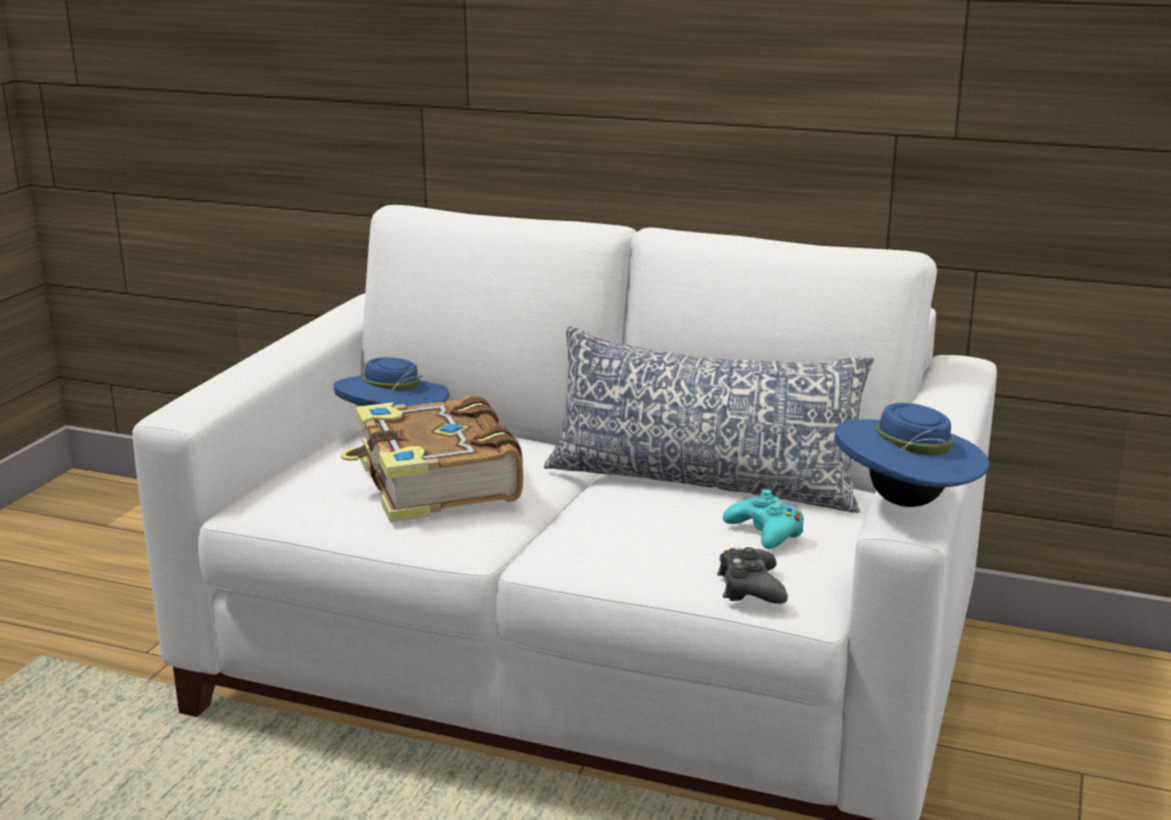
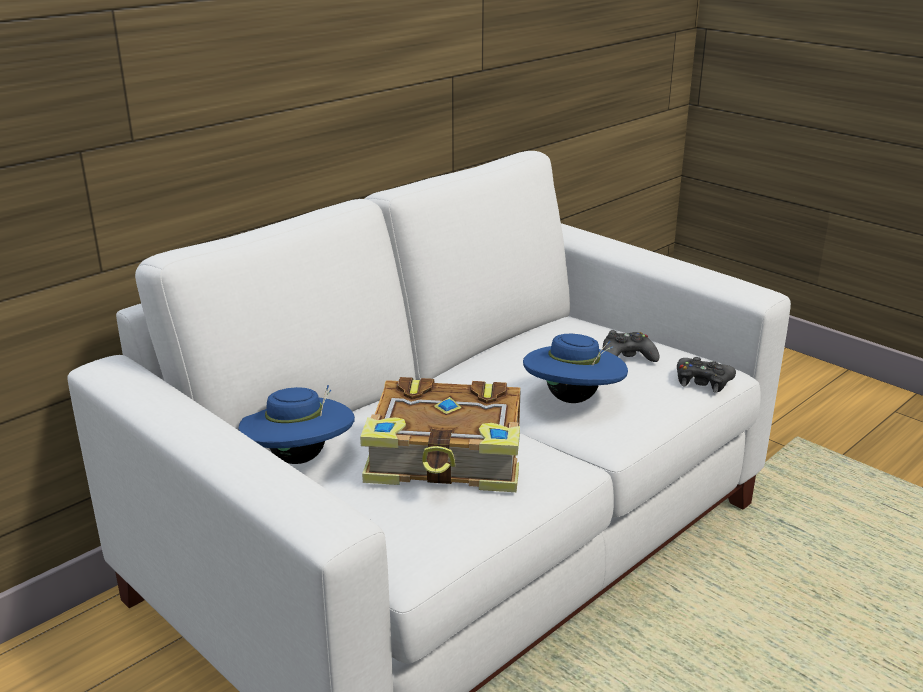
camera: 65 degrees left, 5 degrees up
pillow [544,326,874,513] -> none
turquoise game controller [723,489,804,549] -> black game controller [603,330,659,362]
blue hat [835,403,989,507] -> blue hat moved to [523,334,628,403]

